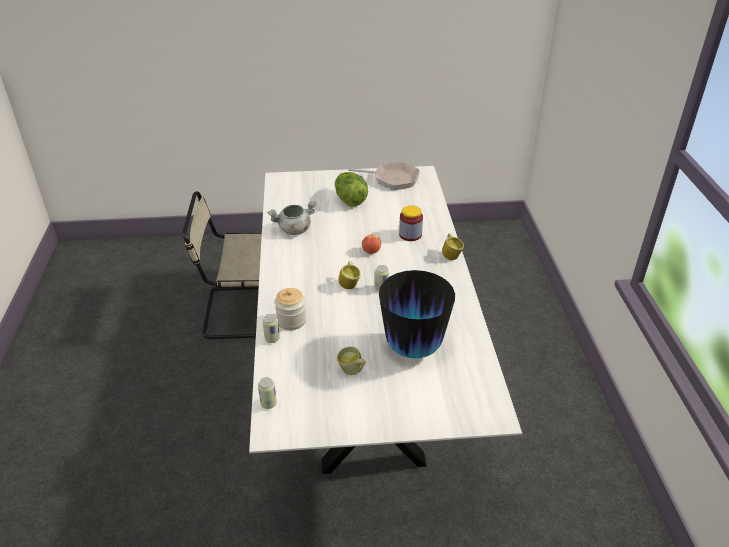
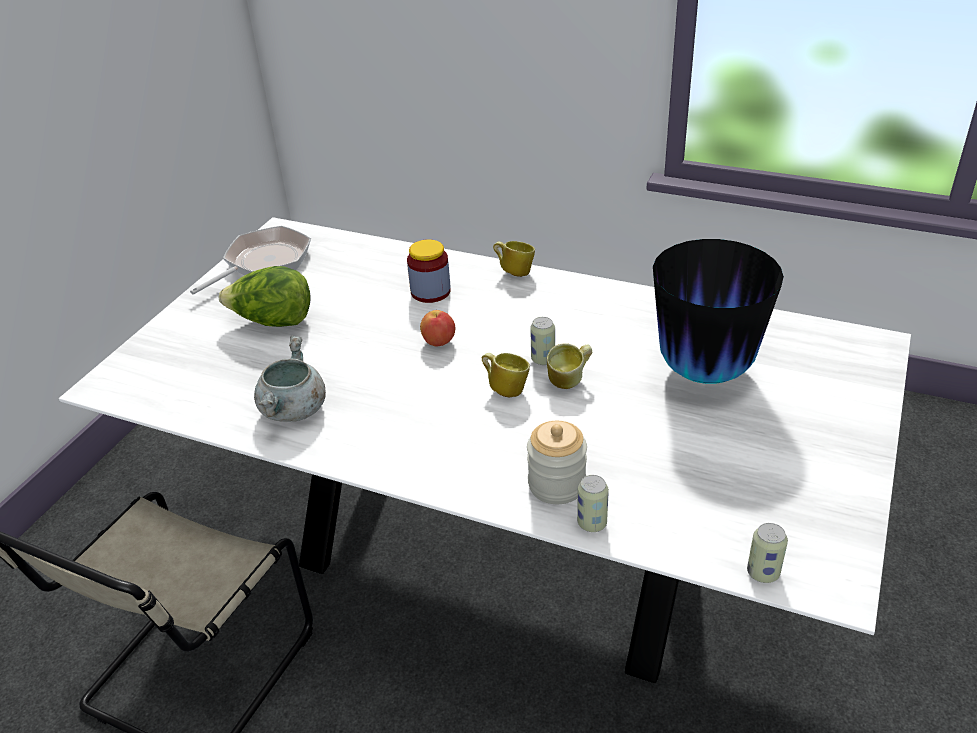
camera: 60 degrees left, 0 degrees up
mug [337,346,366,375] -> mug moved to [547,343,592,389]

